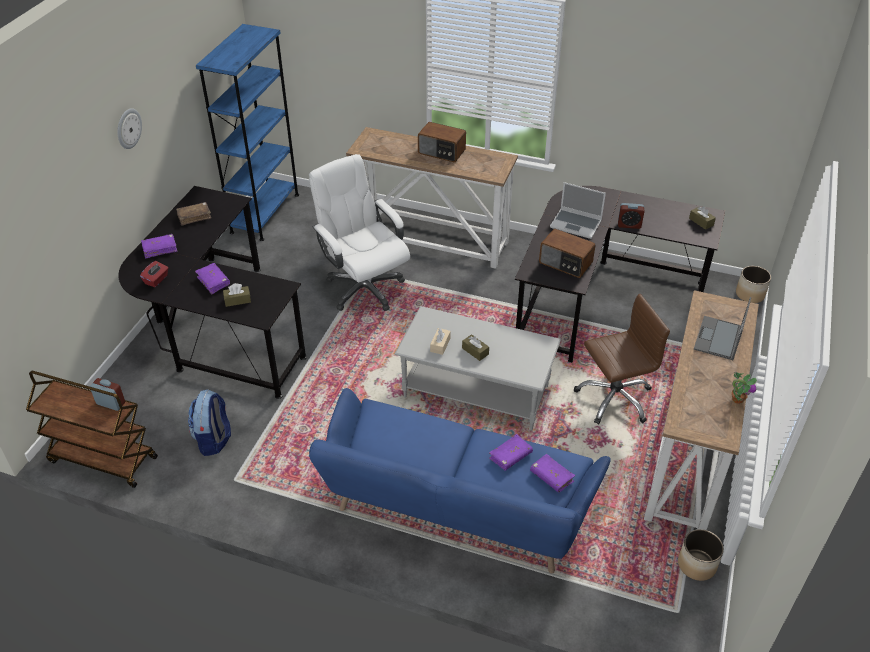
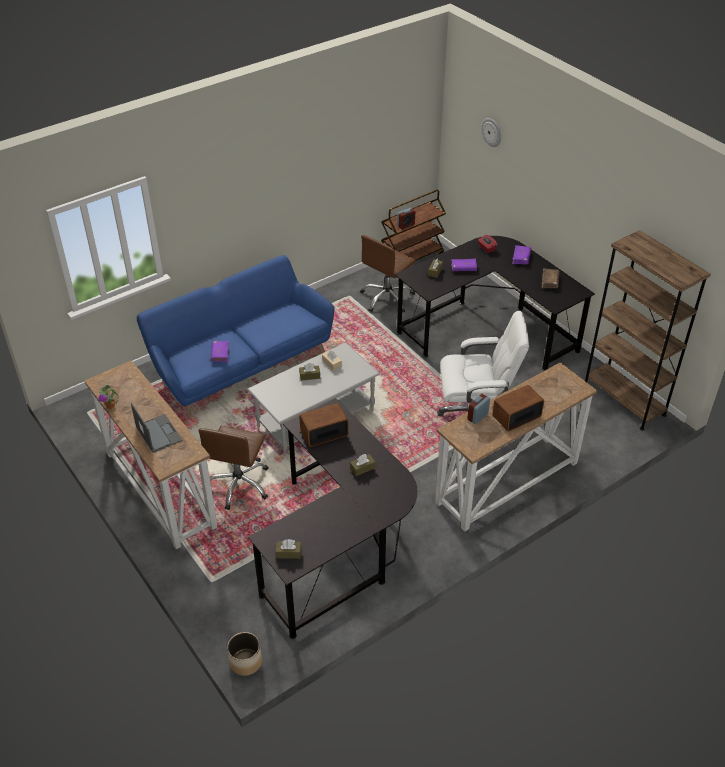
camera: 125 degrees right, 0 degrees up
wall clock [117,108,142,149] -> wall clock moved to [481,118,501,147]
backpack [188,389,231,456] -> brown office chair [360,235,416,313]
blue bookcase [196,24,299,241] -> brown bookcase [585,230,711,431]
purple book [530,454,575,493] -> none
laptop [550,182,606,239] -> brown tissue box [350,454,375,476]
alarm clock [618,203,645,229] -> alarm clock moved to [467,394,490,424]
planter [678,529,724,581] -> none

